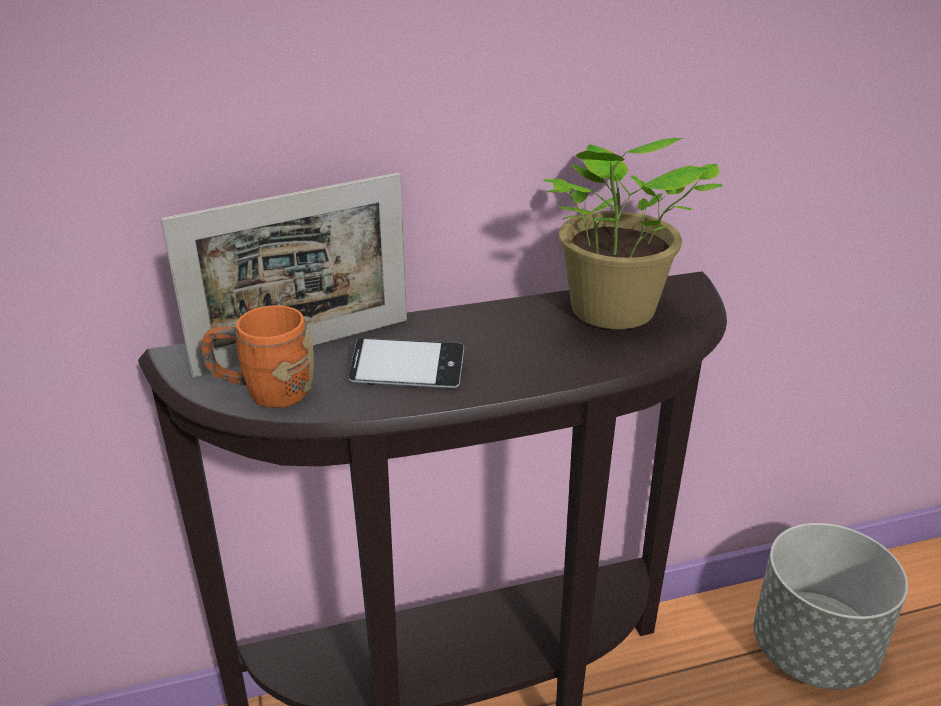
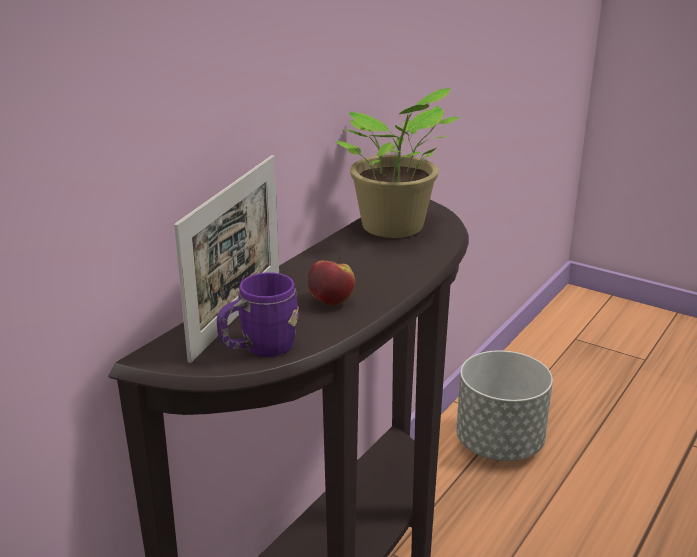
camera: 40 degrees left, 5 degrees down
orange mug [201,305,314,408] -> purple mug [217,272,299,357]
phone [348,338,464,389] -> apple [308,257,355,306]

